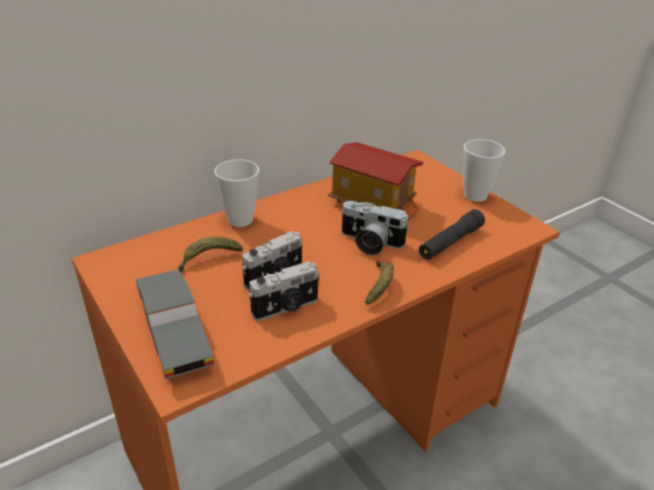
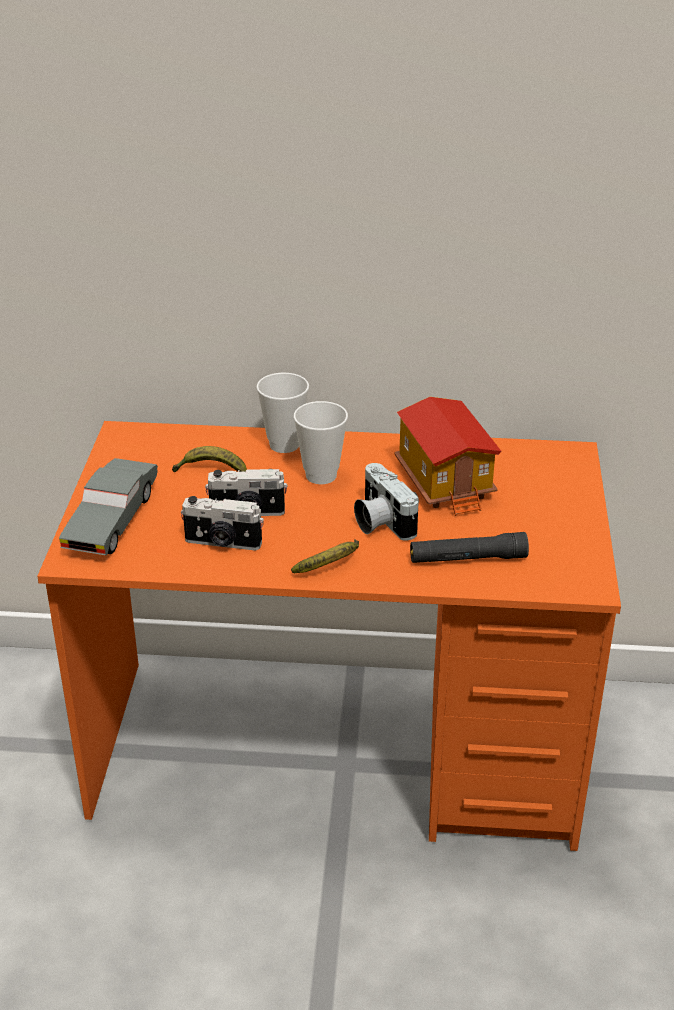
camera: 40 degrees right, 0 degrees up
cup [463,139,506,202] -> cup moved to [294,401,348,484]

